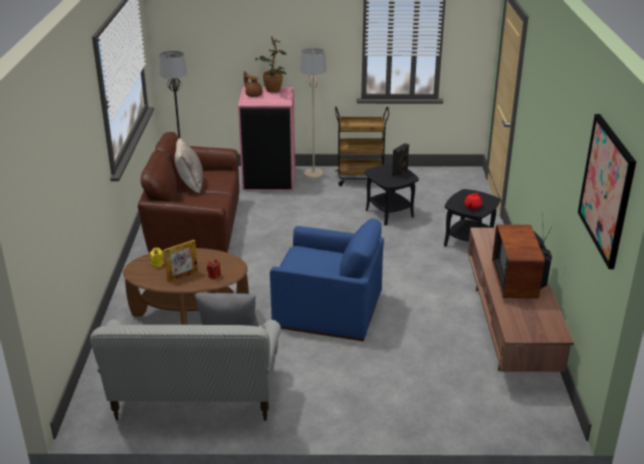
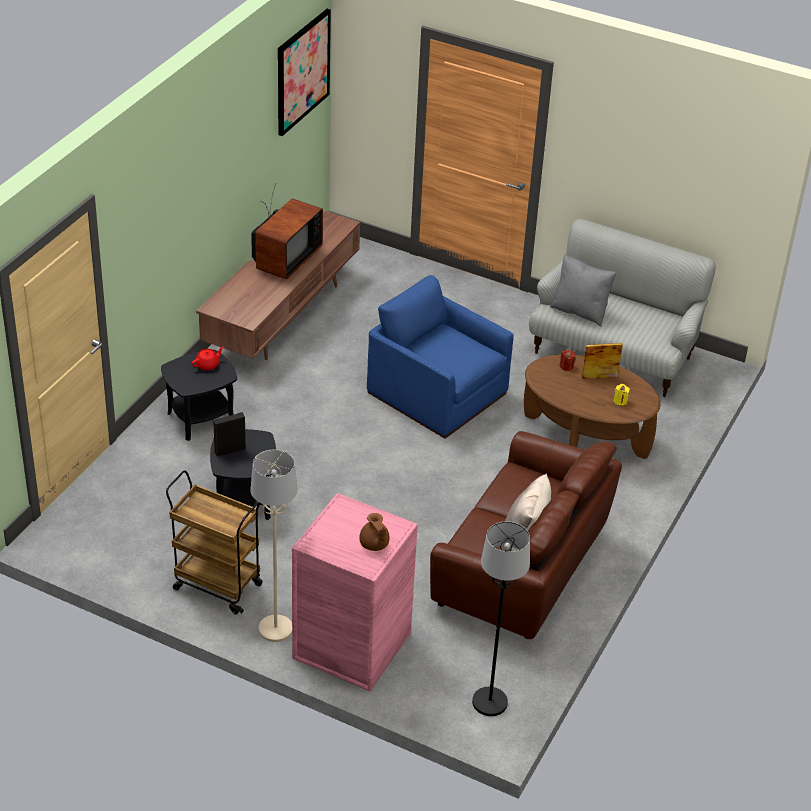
camera: 155 degrees left, 10 degrees up
potted plant [255,36,287,93] -> none

